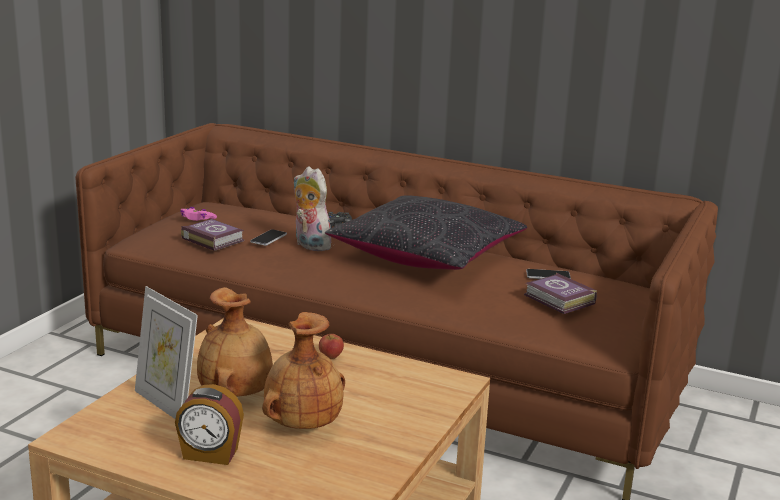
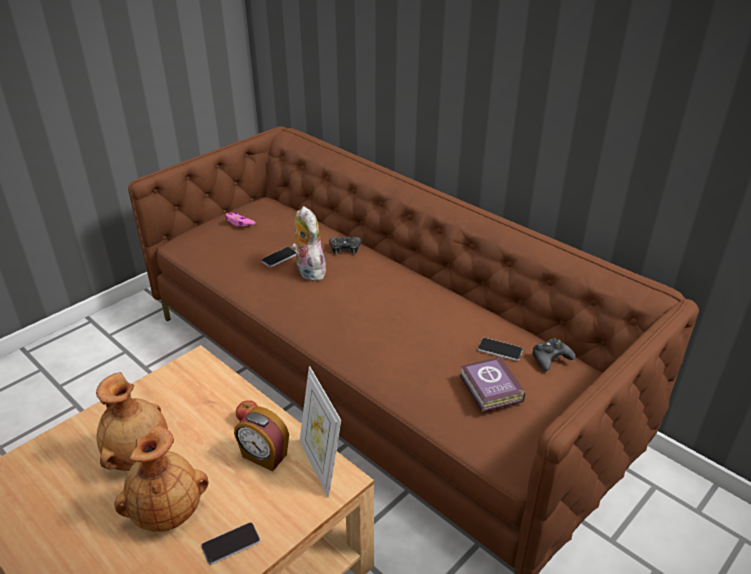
camera: 20 degrees right, 15 degrees up
picture frame [135,286,198,419] -> picture frame moved to [300,366,341,498]
alarm clock [175,384,244,465] -> alarm clock moved to [234,406,289,471]
book [181,219,244,251] -> none
black pillow [325,195,527,270] -> none
none -> phone [201,522,261,565]
none -> black game controller [533,338,576,371]

